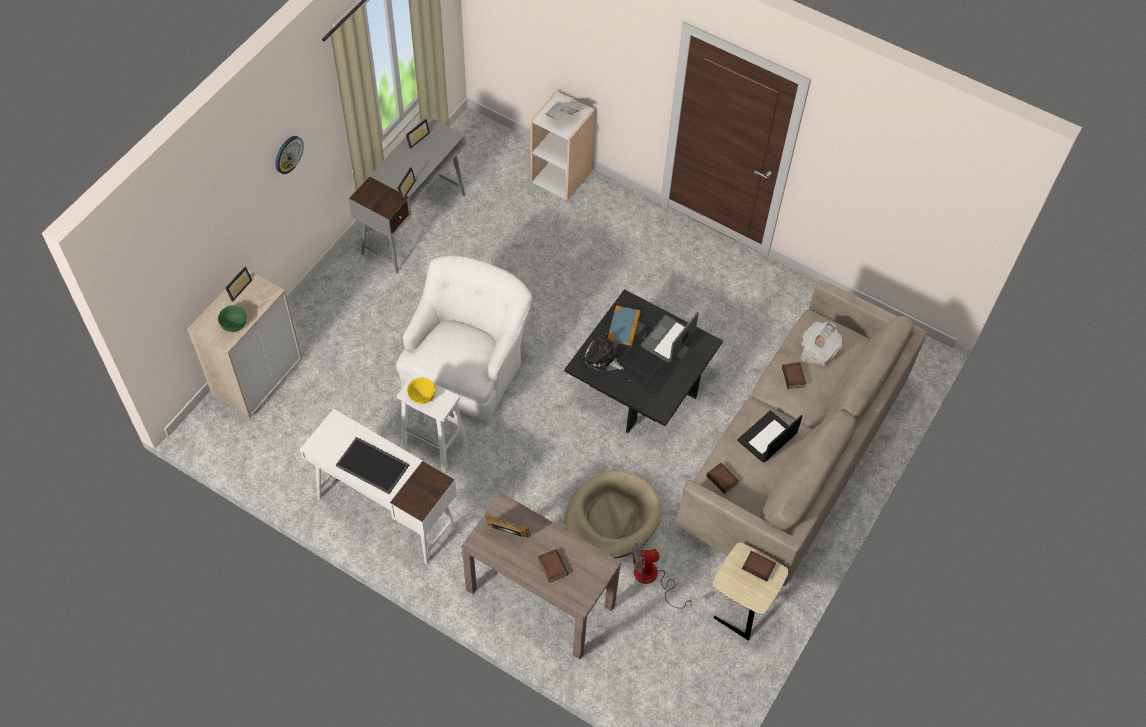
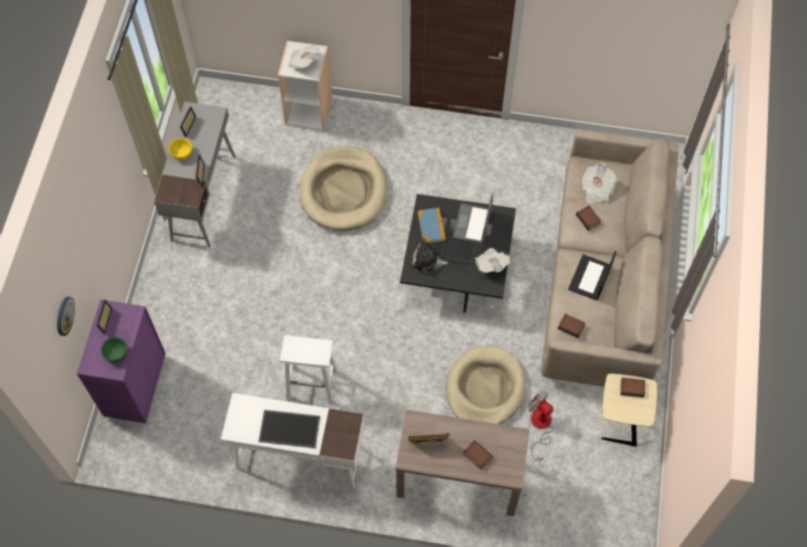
camera: 20 degrees left, 5 degrees up
beige cabinet [187,269,302,418] -> purple cabinet [77,299,166,423]
wall clock [275,136,304,174] -> wall clock moved to [57,297,75,336]
white armchair [396,255,532,421] -> none
yellow bowl [407,377,435,404] -> yellow bowl moved to [169,138,192,160]
fan [632,542,692,609] -> fan turned 75 degrees clockwise [528,391,553,463]
none -> beige dog bed [300,146,388,230]
none -> newspaper [475,248,511,273]

